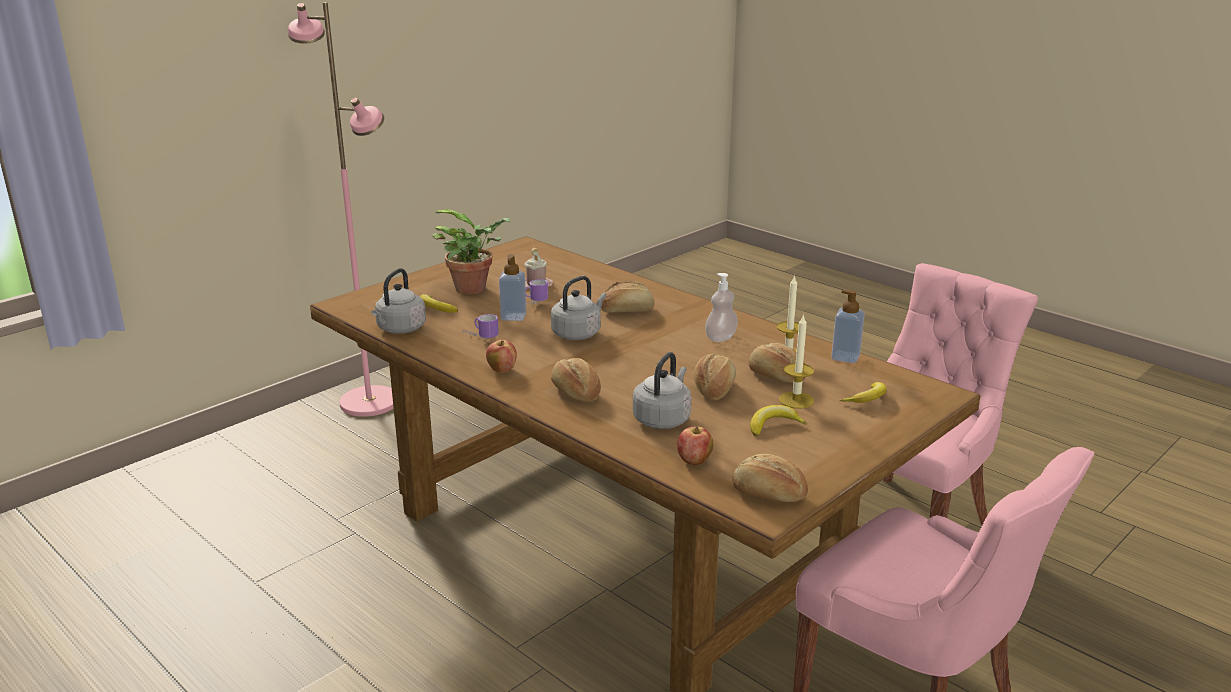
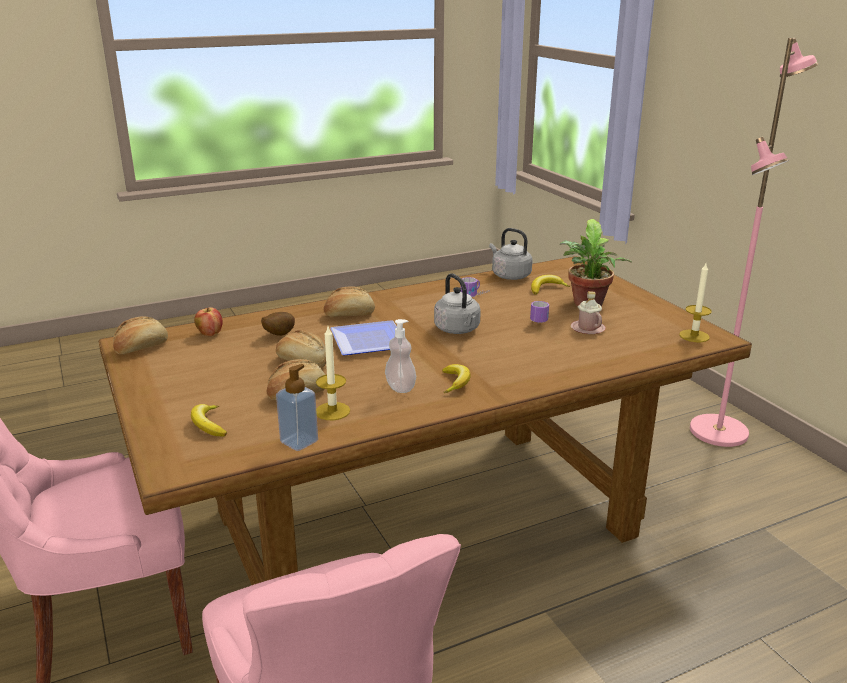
camera: 110 degrees right, 0 degrees up
apple [486,340,517,373] -> none
soap dispenser [499,254,526,321] -> none
bread [601,281,654,313] -> none
grey kettle [633,352,692,429] -> potato [261,312,295,336]
banana [750,405,807,437] -> banana moved to [442,364,471,393]
candle [779,314,814,409] -> candle moved to [679,263,712,342]
none -> plate [330,320,397,355]

